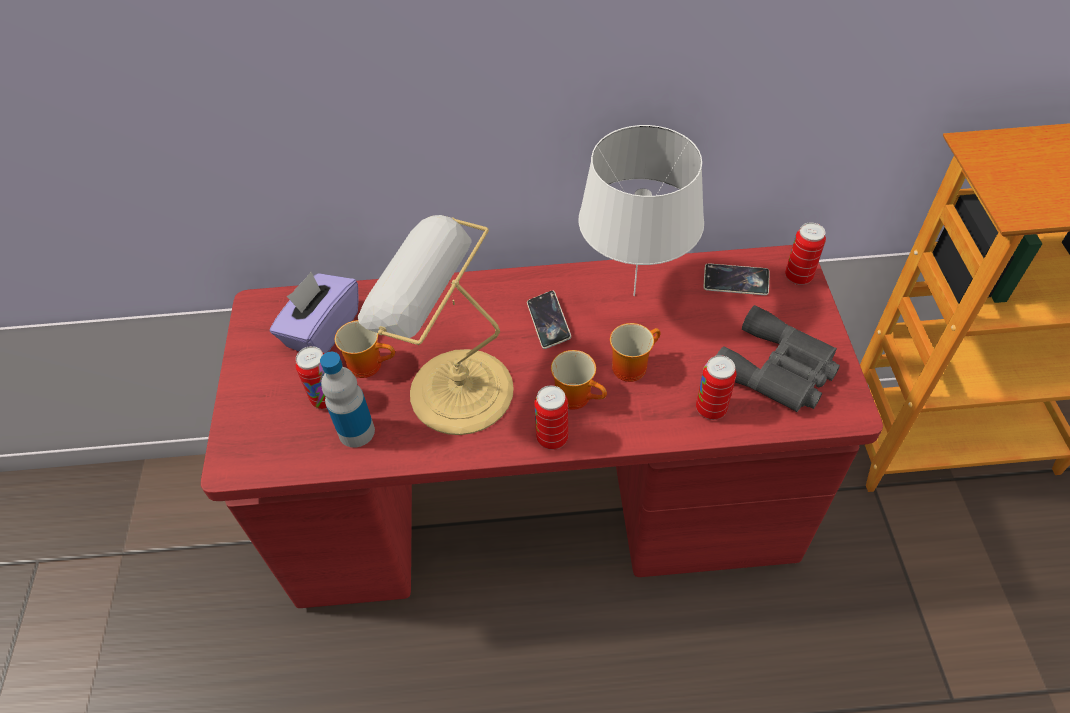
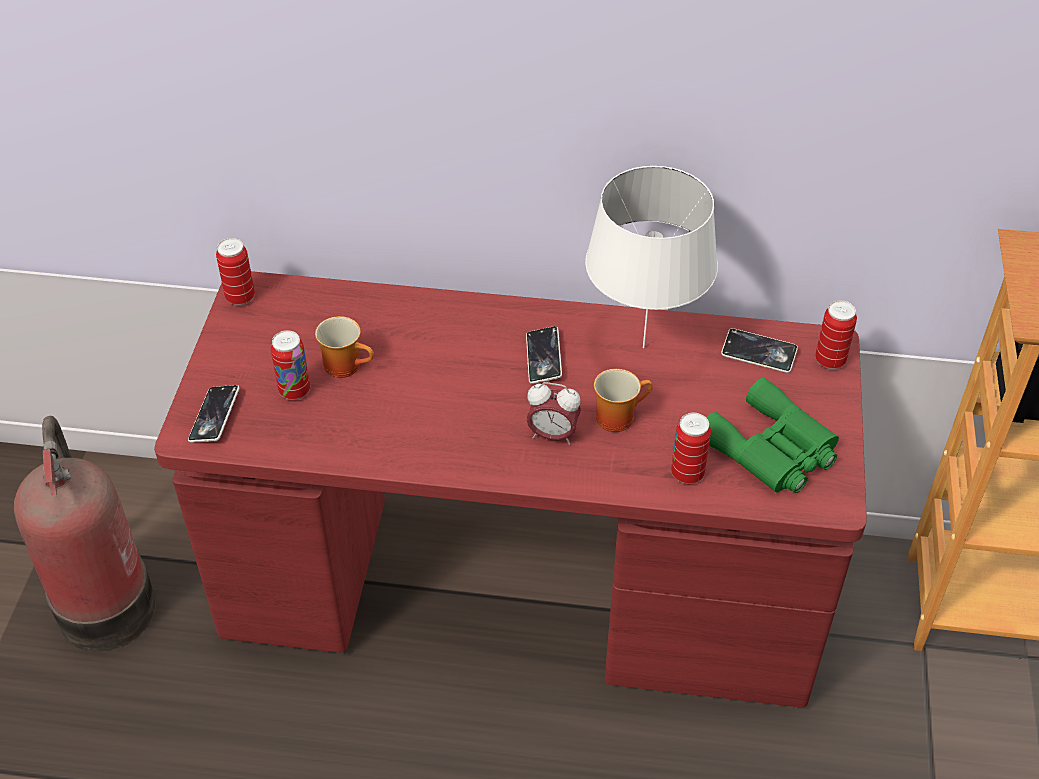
camera: 10 degrees right, 5 degrees down
purple tissue box [270,272,359,354] -> none
bottle [320,352,375,448] -> none
table lamp [358,215,513,435] -> none
can [534,385,568,450] -> can moved to [216,238,255,306]
mug [551,350,607,410] -> alarm clock [526,382,581,445]
grey binoculars [716,305,840,412] -> green binoculars [706,378,839,493]
none -> fire extinguisher [14,416,156,652]
none -> phone [188,385,240,443]

